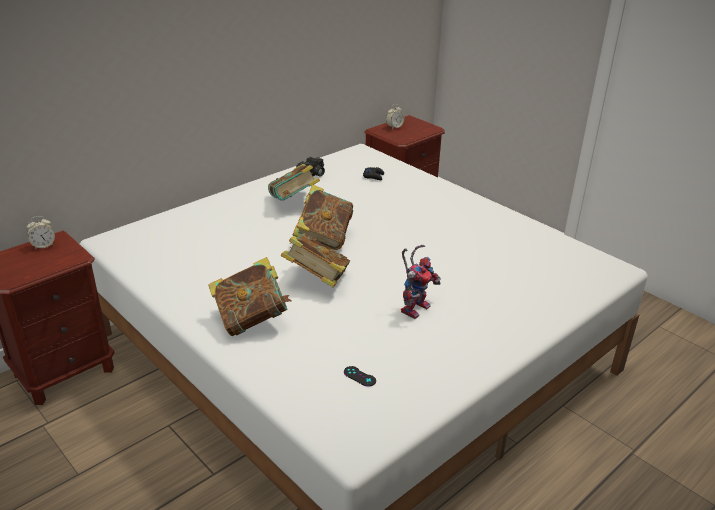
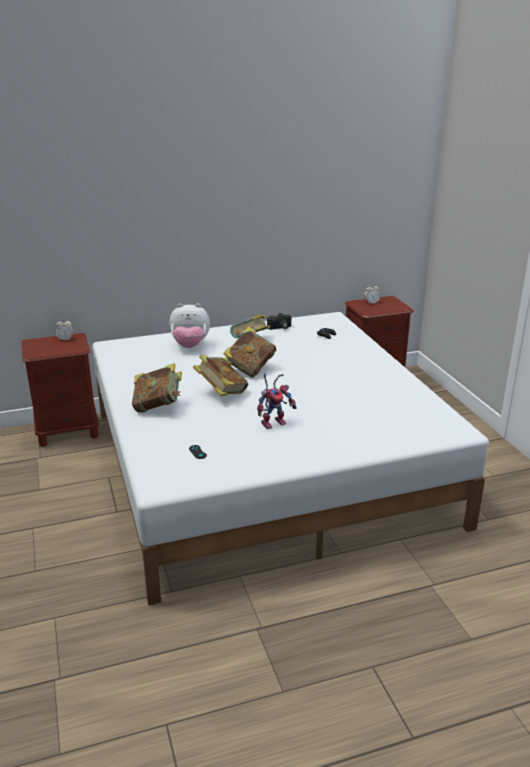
camera: 25 degrees right, 5 degrees down
none -> plush toy [169,303,210,348]

